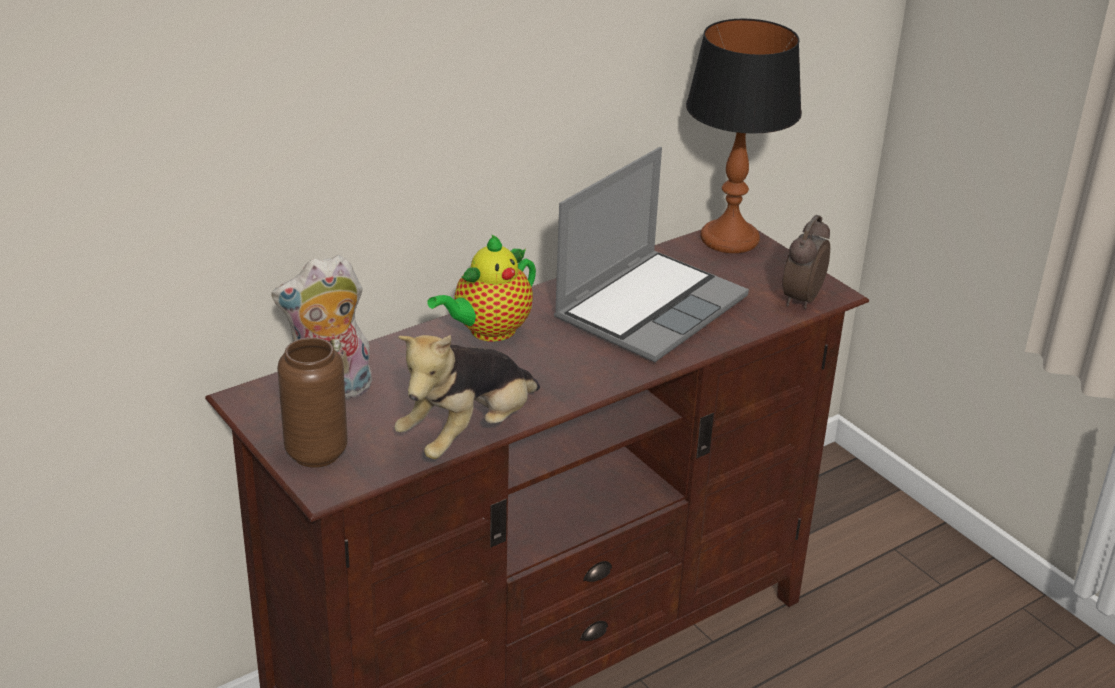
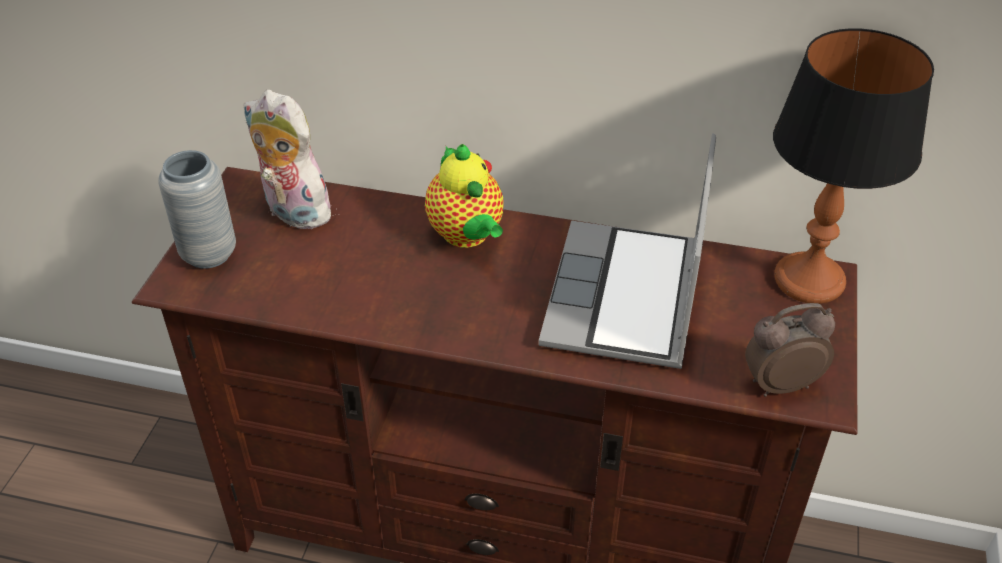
camera: 50 degrees right, 10 degrees up
brown vase [277,337,348,468] -> grey vase [158,150,236,269]
plush toy [394,335,540,459] -> none
teapot [427,234,536,342] -> teapot turned 120 degrees counterclockwise [425,144,504,248]
laptop [554,147,749,362] -> laptop turned 105 degrees clockwise [538,134,716,369]

